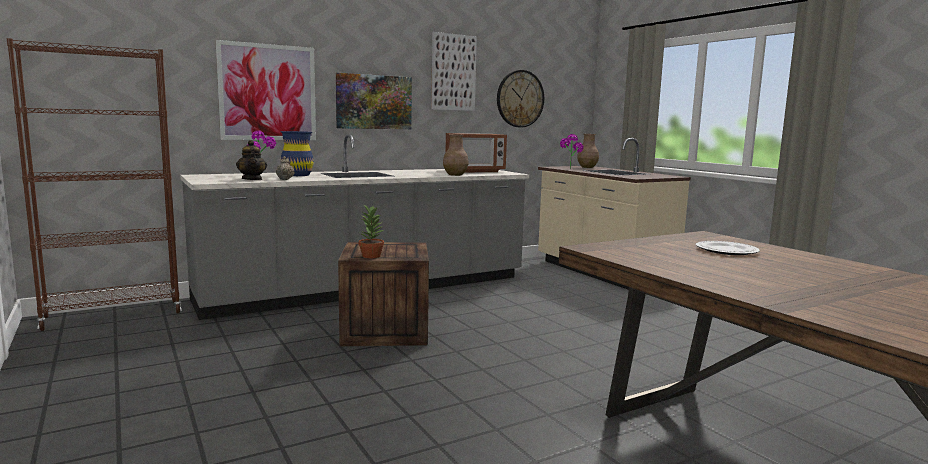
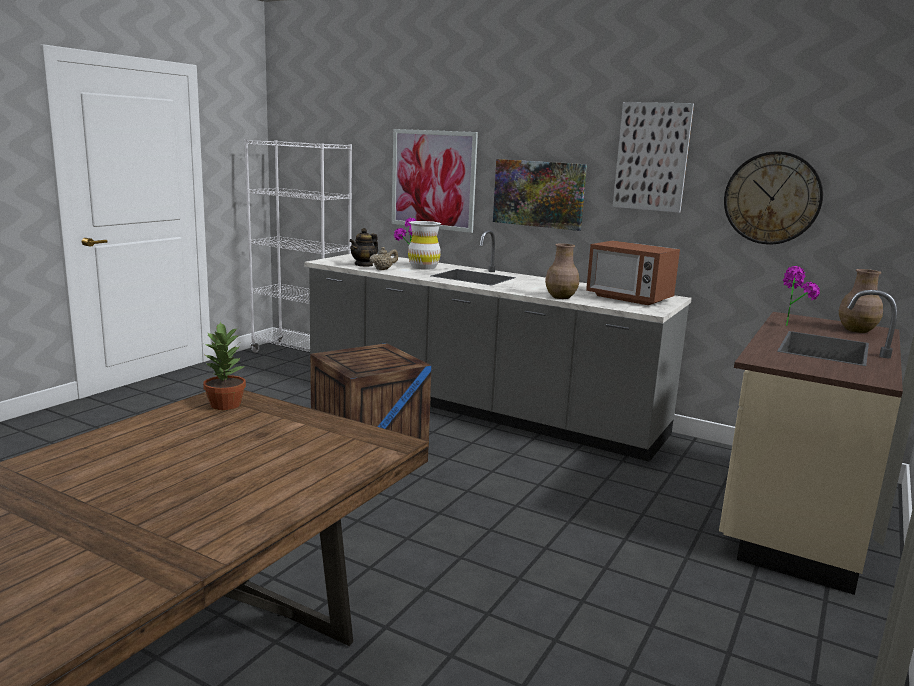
camera: 60 degrees right, 5 degrees up
brown bookcase [7,38,181,331] -> white bookcase [244,139,352,353]
blue vase [280,131,314,176] -> white vase [408,221,441,270]
potted plant [358,204,384,258] -> potted plant moved to [203,322,246,410]
plate [696,241,760,255] -> none

